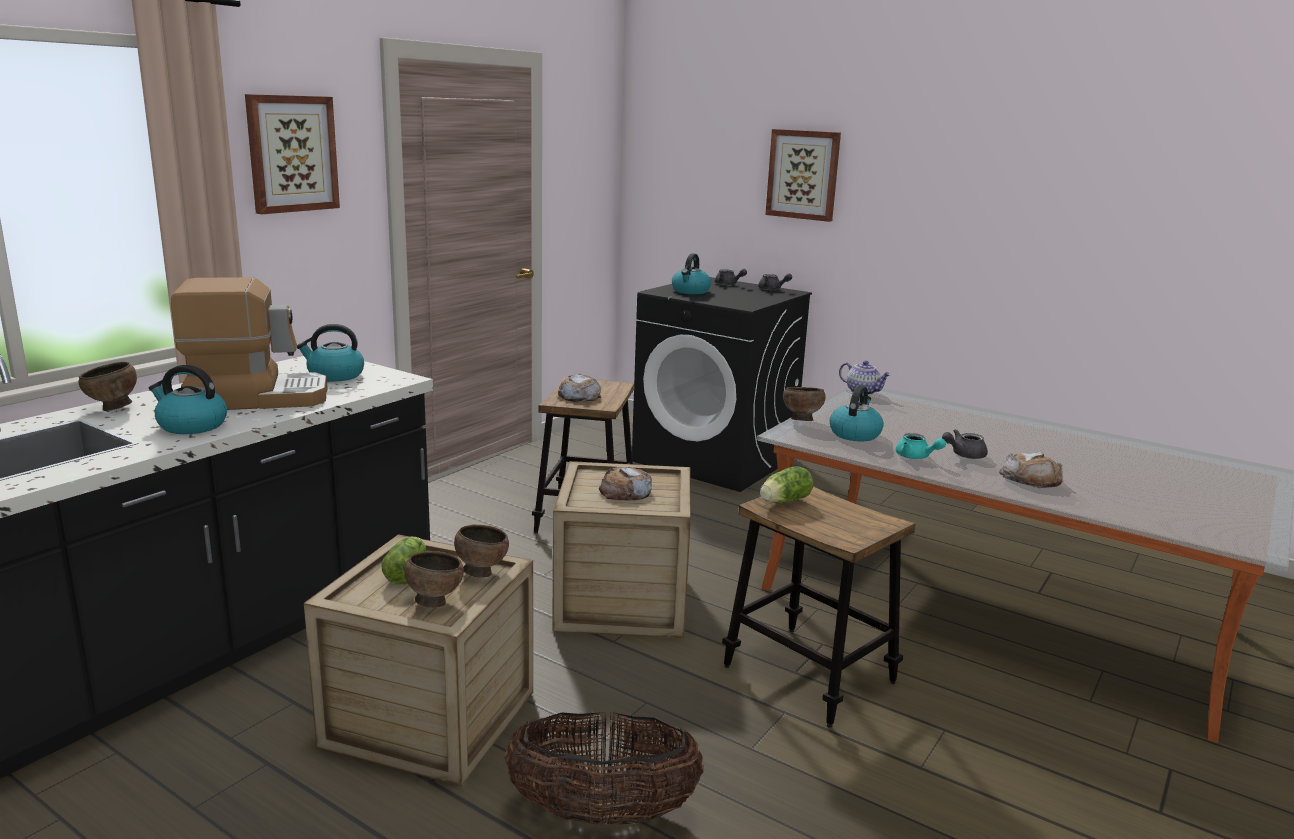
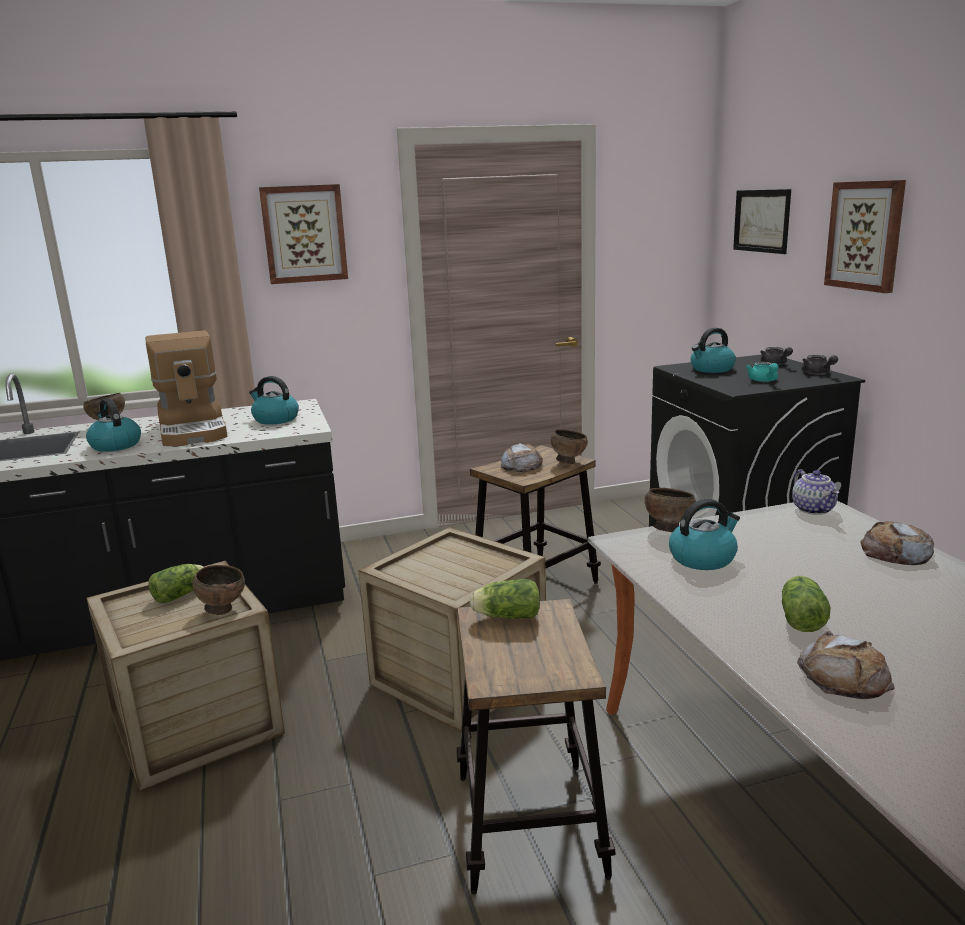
camera: 40 degrees right, 0 degrees up
coffee machine [171,277,328,410] -> coffee machine turned 45 degrees clockwise [145,330,227,447]
brown bowl [405,551,464,608] -> brown bowl moved to [551,429,588,464]
basket [504,712,704,825] -> none
bread [599,467,652,501] -> bread moved to [861,521,934,565]
turquoise teapot [896,433,946,459] -> turquoise teapot moved to [746,362,779,382]
grey teapot [942,429,988,459] -> lettuce [782,576,830,632]
none -> picture [733,189,791,254]

